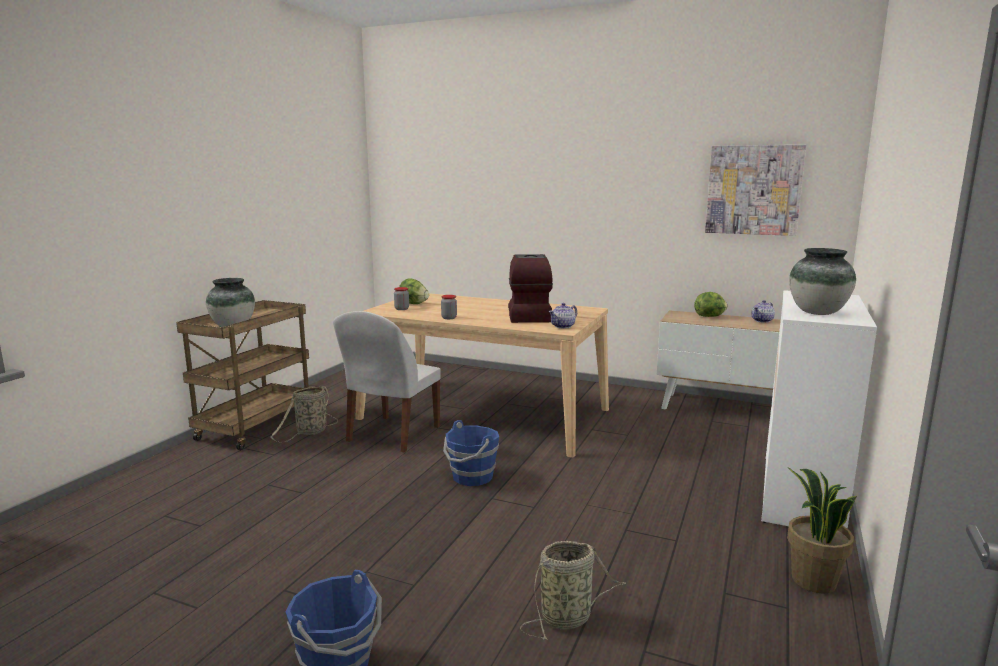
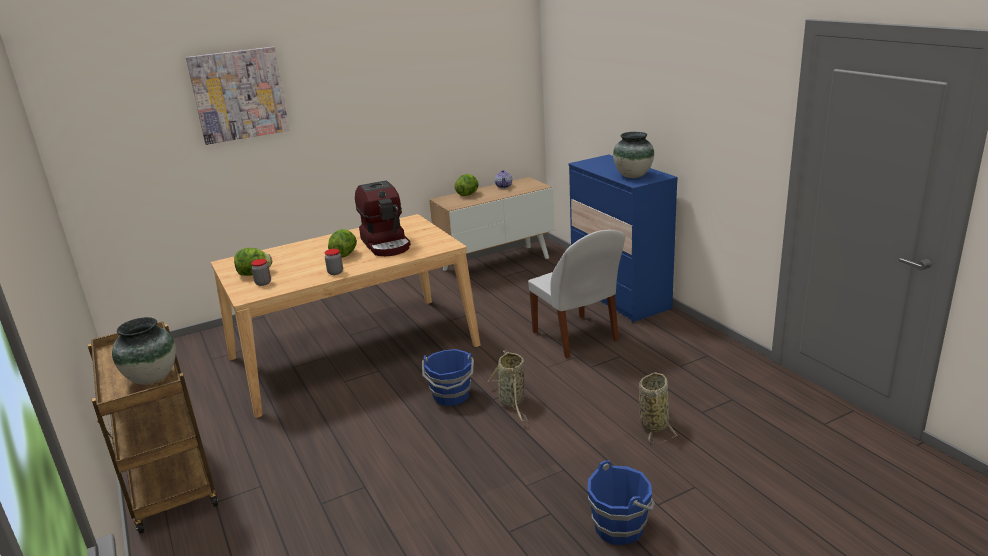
camera: 50 degrees left, 10 degrees up
basket [271,386,338,442] -> basket moved to [487,351,528,422]
white chair [333,311,441,453] -> white chair moved to [528,230,625,358]
coffee machine [508,254,553,323] -> coffee machine turned 150 degrees counterclockwise [355,181,411,256]
teapot [549,303,577,329] -> none
picture [705,145,806,236] -> picture moved to [186,47,290,145]
white dresser [761,290,877,529] -> blue dresser [569,155,678,323]
potted plant [787,467,857,594] -> none
none -> lettuce [328,229,357,258]

